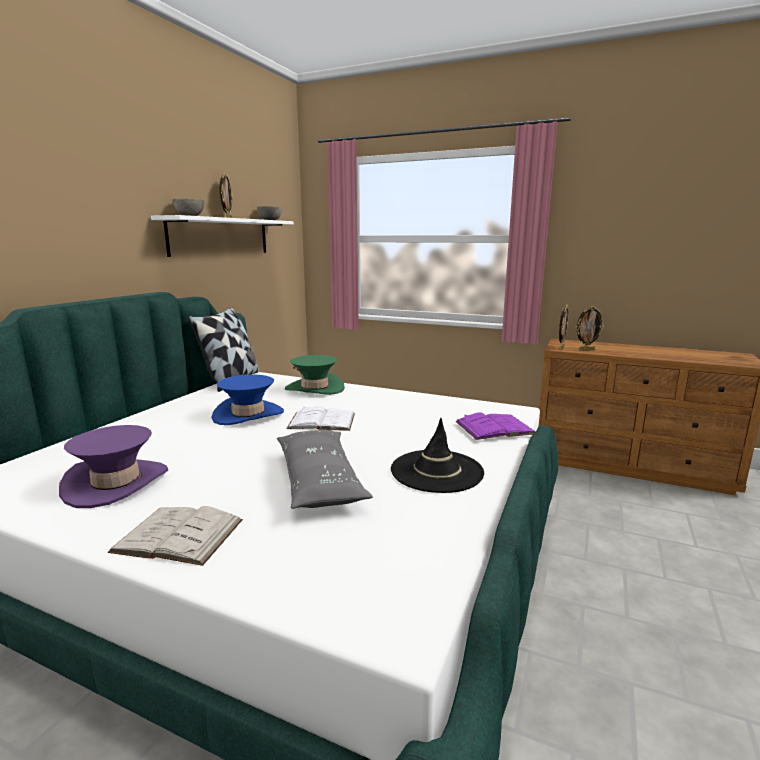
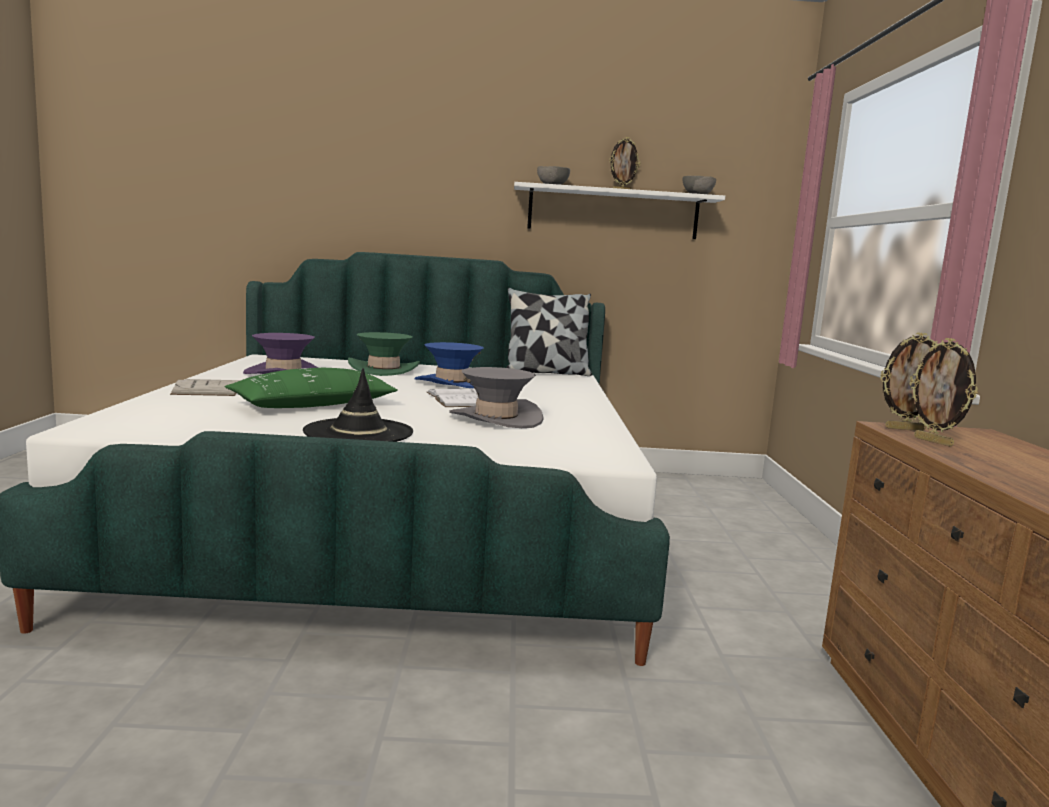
camera: 65 degrees right, 5 degrees down
grey pillow [277,430,373,509] -> green pillow [225,368,398,408]
green hat [285,355,345,395] -> green hat moved to [348,332,420,376]
purple book [455,412,537,440] -> none
none -> grey hat [449,367,544,428]

